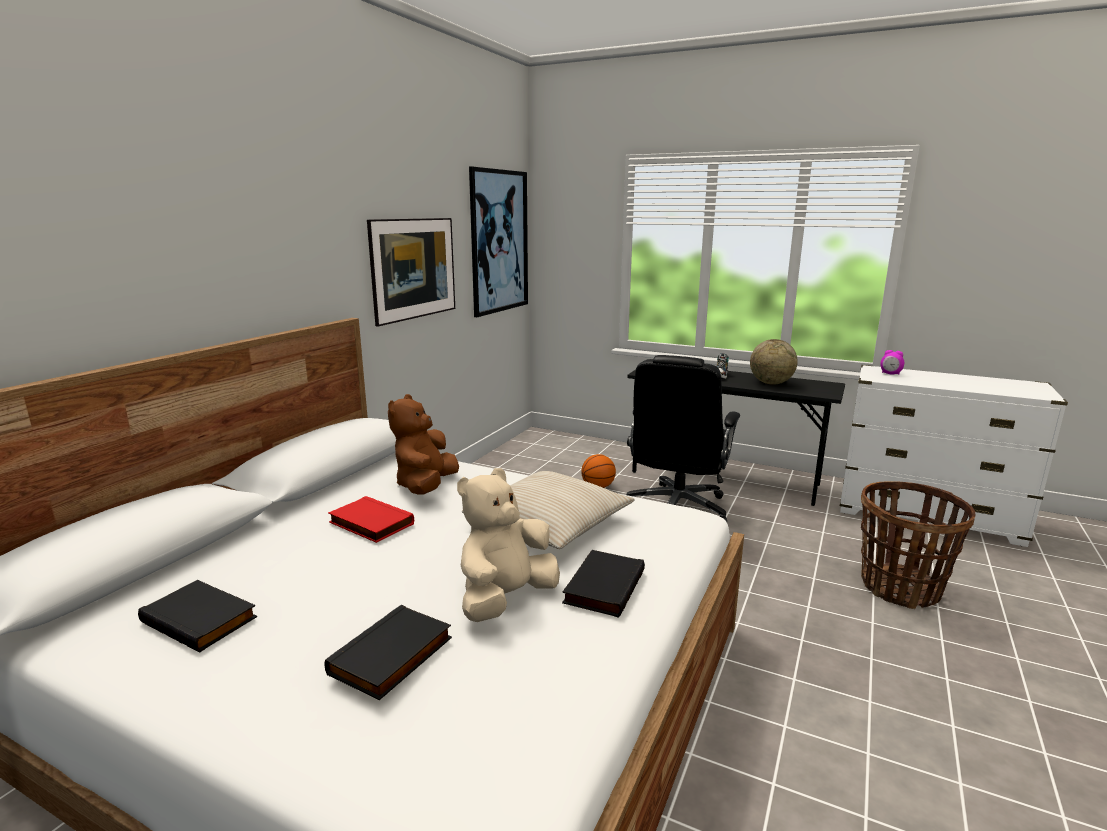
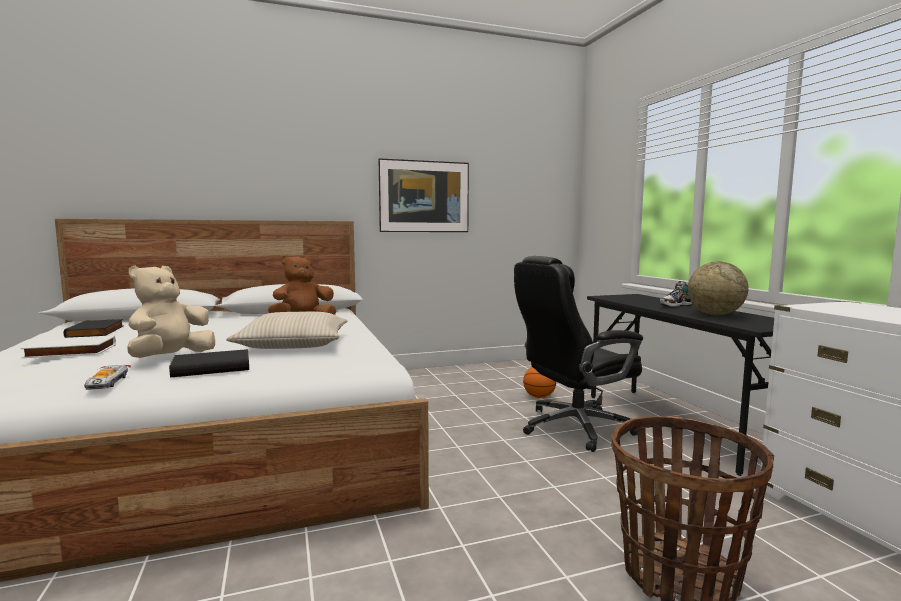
camera: 45 degrees right, 10 degrees down
black book [324,605,452,700] -> white book [21,335,116,358]
red book [328,496,414,543] -> none
beige plush toy [457,468,560,622] -> beige plush toy turned 60 degrees counterclockwise [127,266,215,358]
picture [469,167,528,317] -> none
alarm clock [880,350,904,374] -> none
none -> toy car [84,365,131,390]

